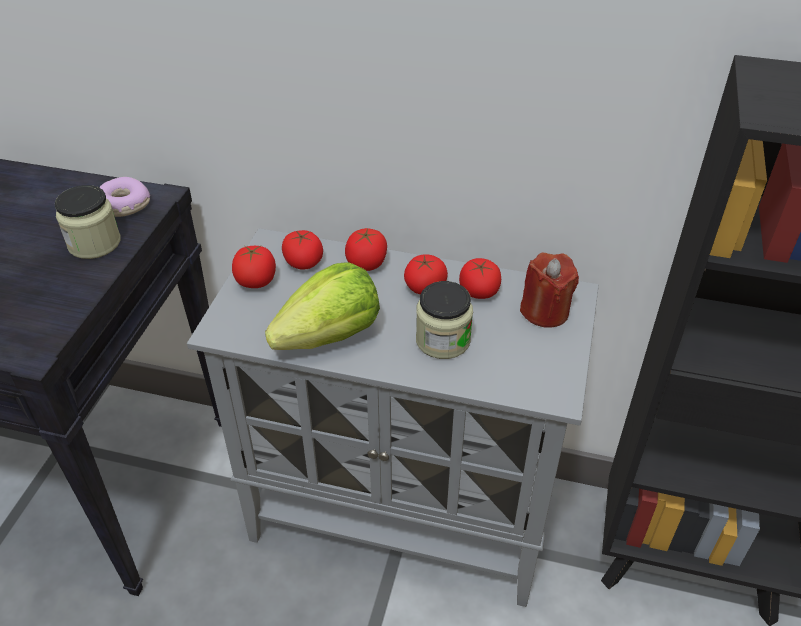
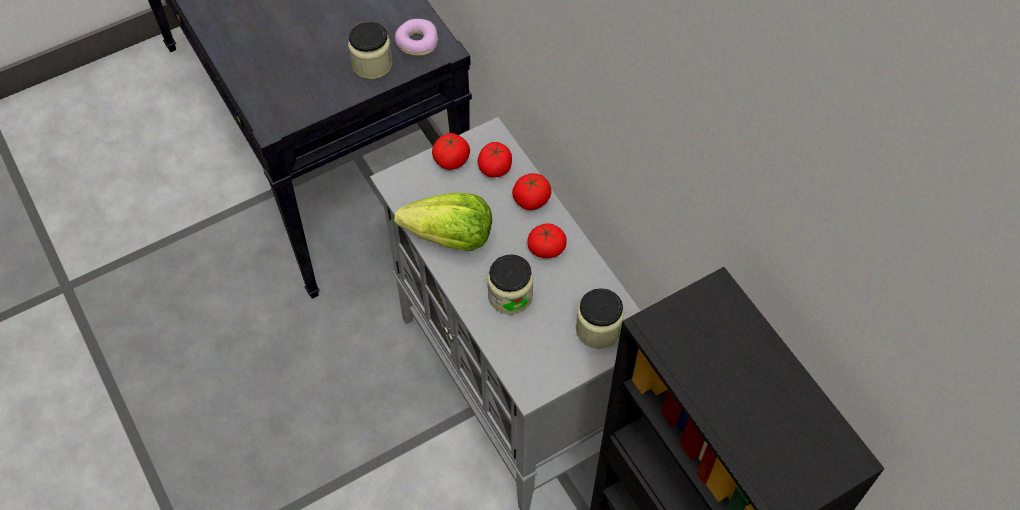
camera: 45 degrees right, 15 degrees up
tomato [459,258,501,299] -> none
red candle [520,253,579,328] -> jar [576,288,624,349]

